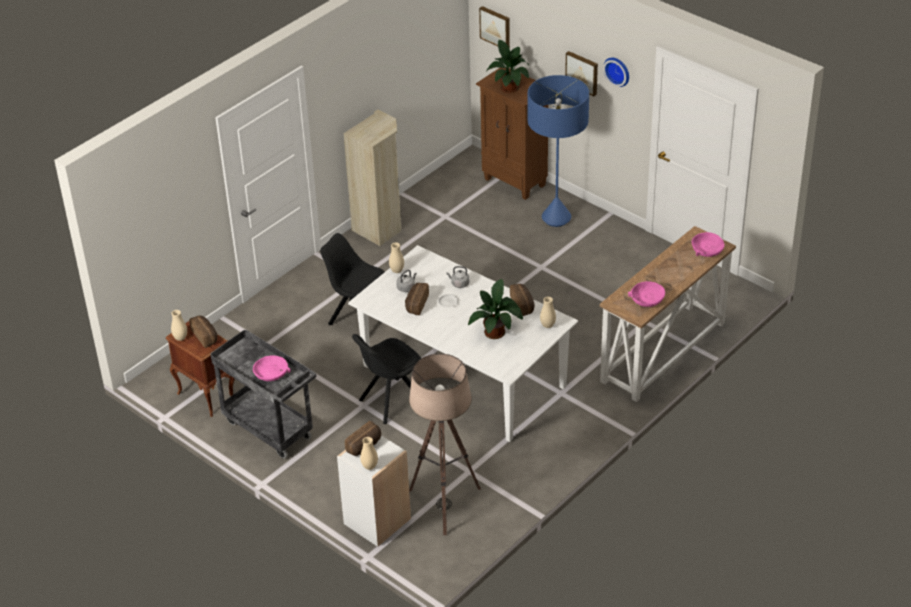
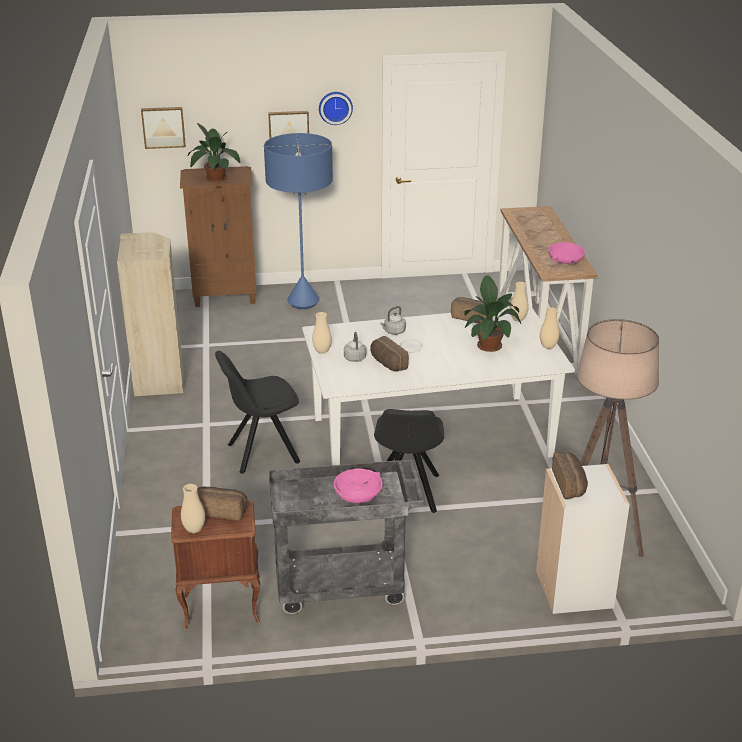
camera: 50 degrees left, 10 degrees down
beige vase [360,437,378,470] -> beige vase moved to [540,308,559,349]
pink bowl [692,232,724,257] -> none

